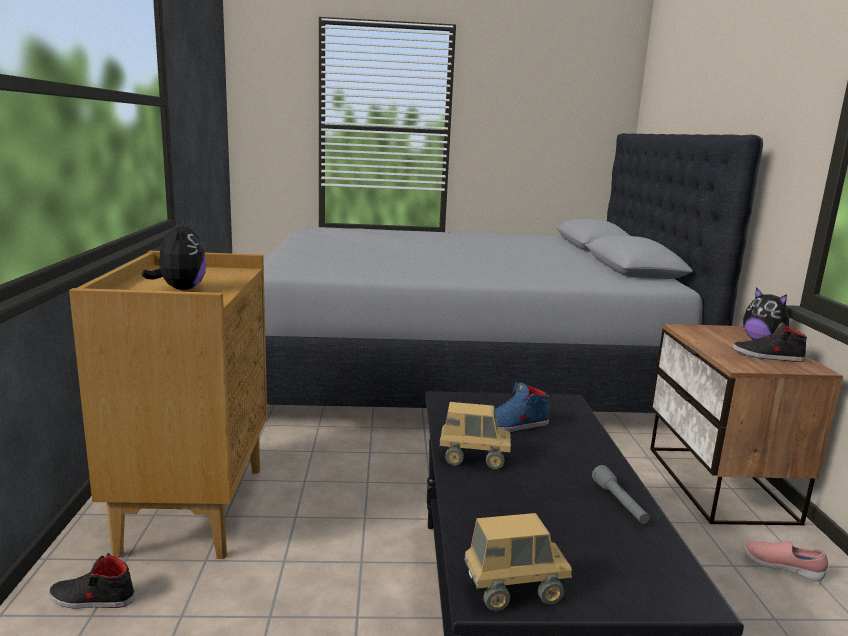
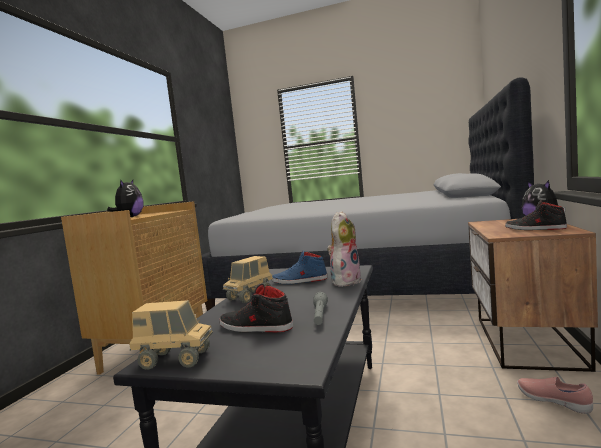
camera: 20 degrees right, 10 degrees down
black shoe [49,553,135,609] -> black shoe moved to [220,284,293,332]
toy truck [439,402,511,469] -> toy truck turned 105 degrees clockwise [223,256,273,303]
none -> plush toy [327,211,362,287]

